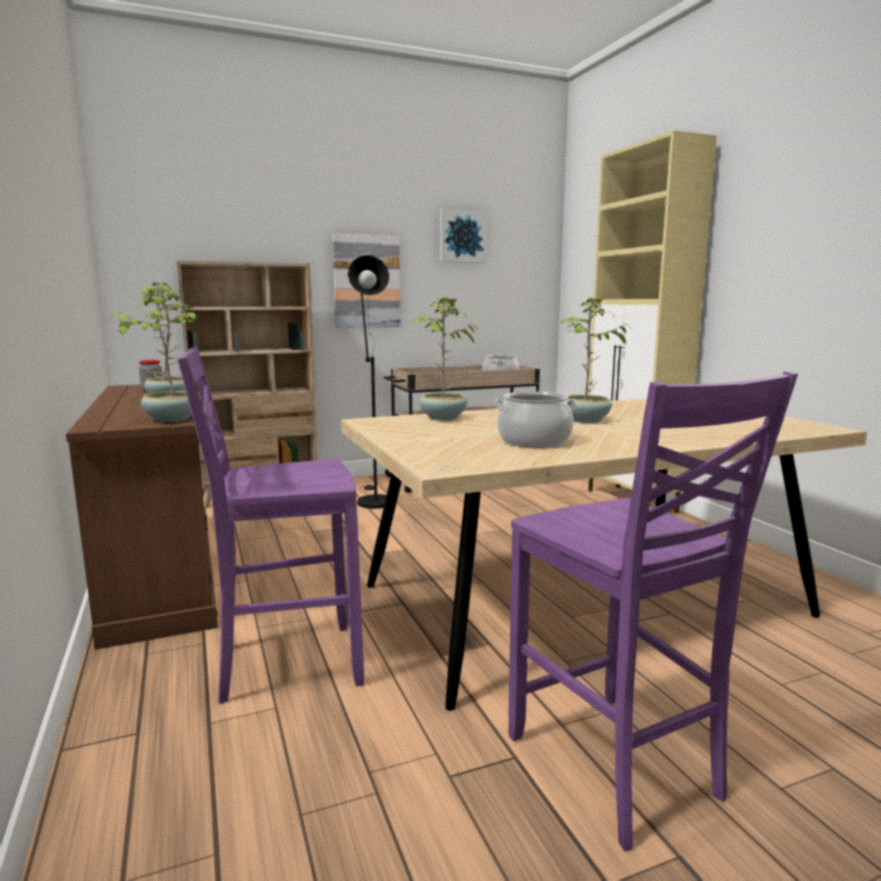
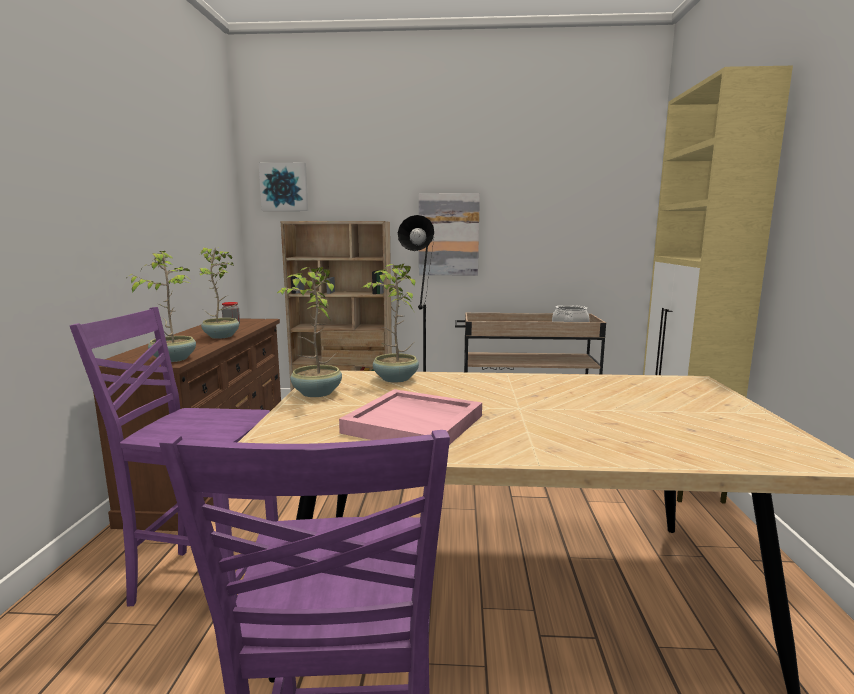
camera: 25 degrees right, 0 degrees up
picture [440,209,488,263] -> picture moved to [259,163,308,211]
cooking pot [493,391,578,448] -> pink tray [339,389,482,445]
potted plant [561,297,631,423] -> potted plant moved to [277,267,342,397]

